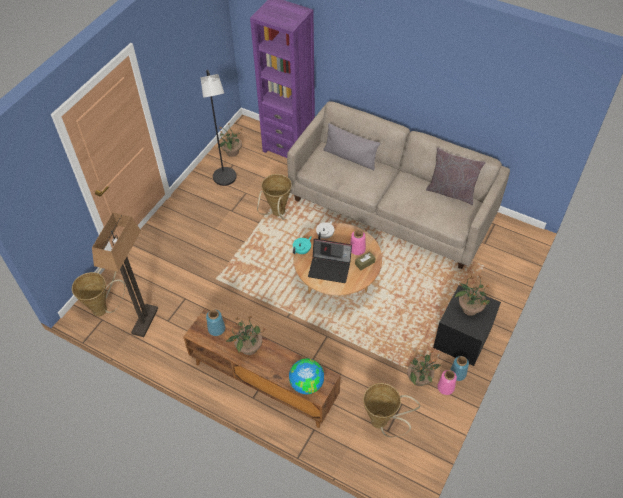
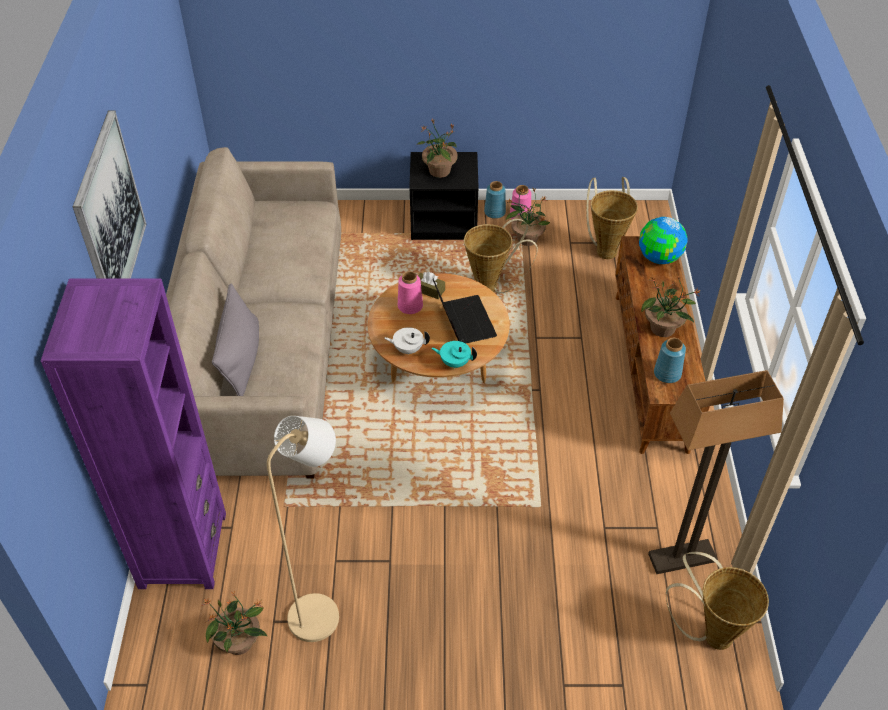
camera: 120 degrees left, 5 degrees down
black floor lamp [200,70,237,186] -> beige floor lamp [267,416,339,642]
basket [257,174,292,220] -> basket moved to [464,219,538,293]
grey pillow [426,147,486,205] -> none
none -> picture [73,111,146,279]

